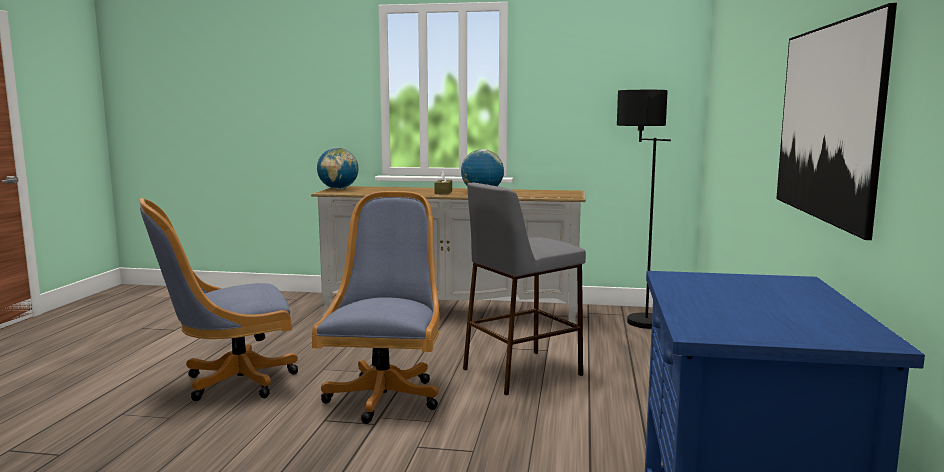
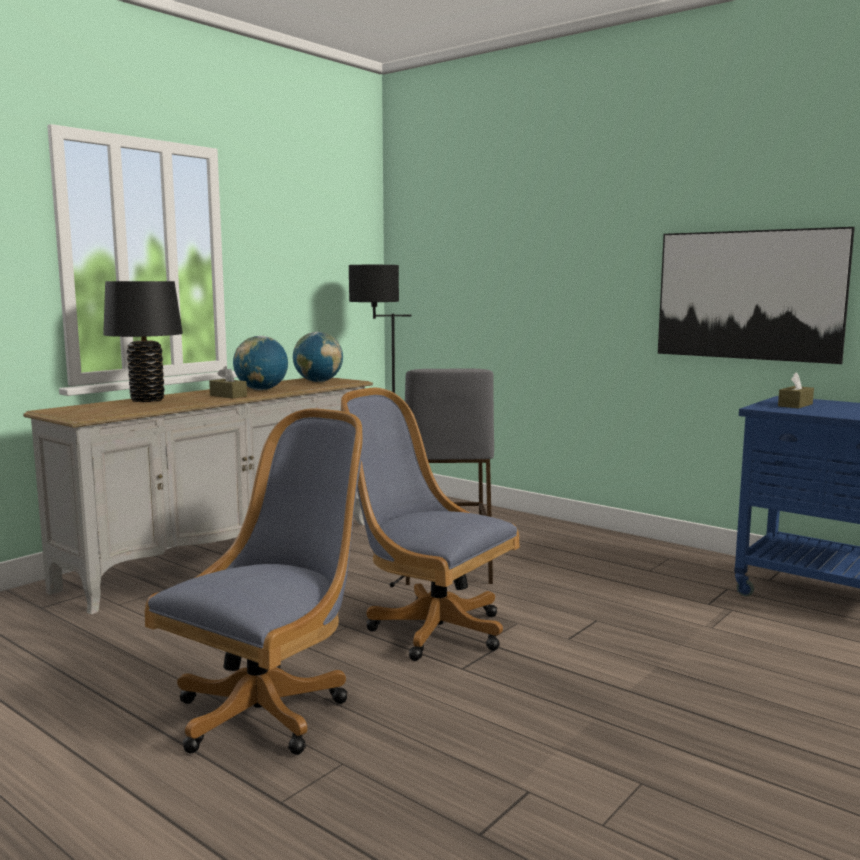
camera: 60 degrees left, 0 degrees up
blue office chair [140,198,298,401] -> blue office chair turned 150 degrees counterclockwise [145,409,363,755]
globe [317,148,359,189] -> globe moved to [293,332,343,382]
none -> black table lamp [103,281,183,402]
none -> brown tissue box [778,372,814,408]

